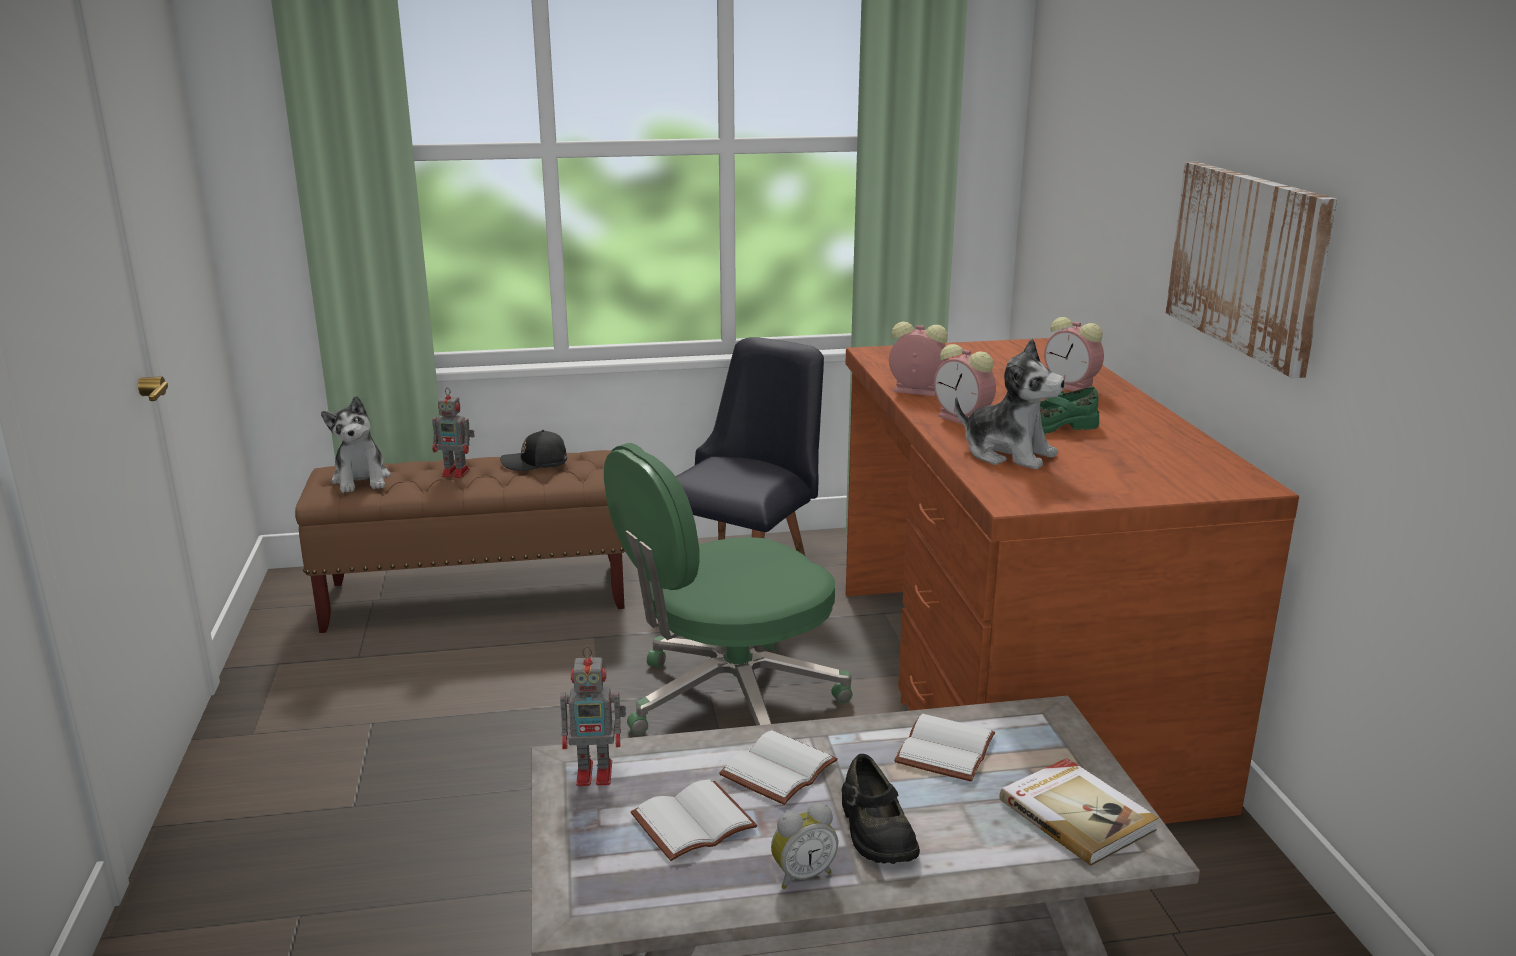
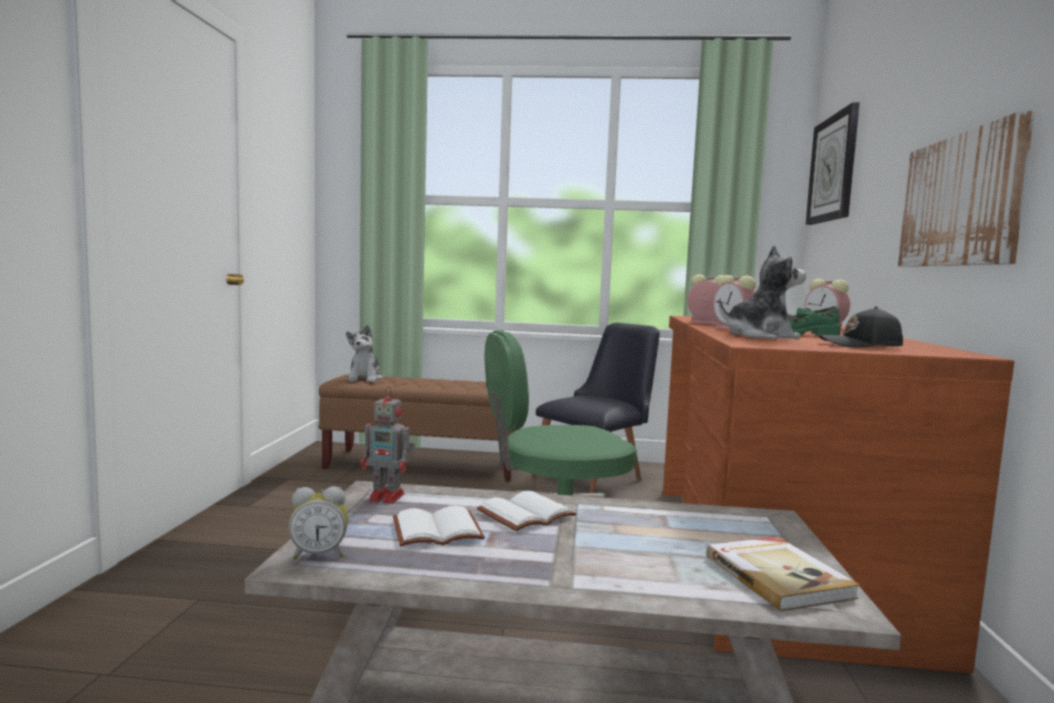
camera: 15 degrees right, 15 degrees down
toy robot [432,388,475,478] -> none
black cap [500,430,567,471] -> black cap moved to [819,306,903,348]
alarm clock [771,803,838,889] -> alarm clock moved to [288,486,348,559]
black shoe [842,754,920,864] -> none
white book [894,714,995,782] -> none
plush toy [955,338,1065,469] -> plush toy turned 60 degrees counterclockwise [719,245,806,340]
none -> wall clock [806,102,860,225]

